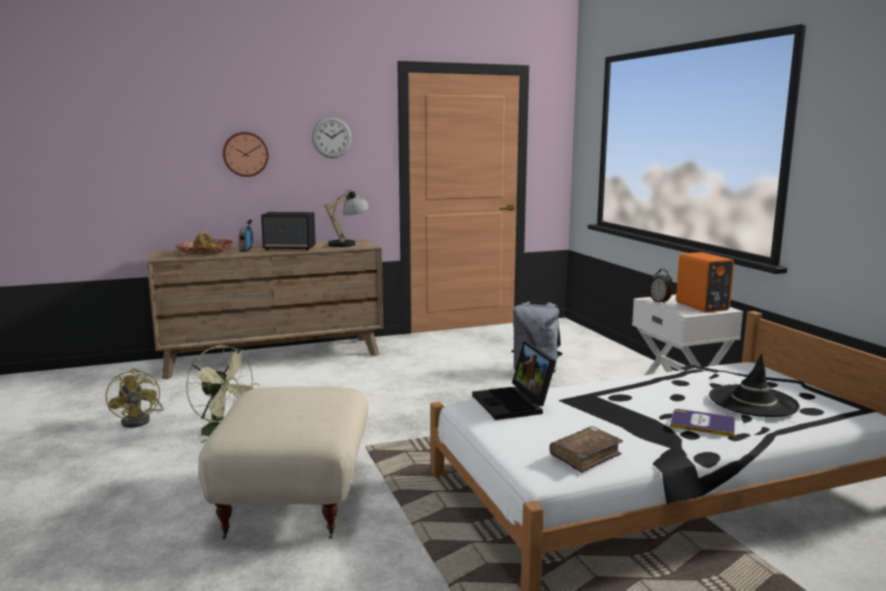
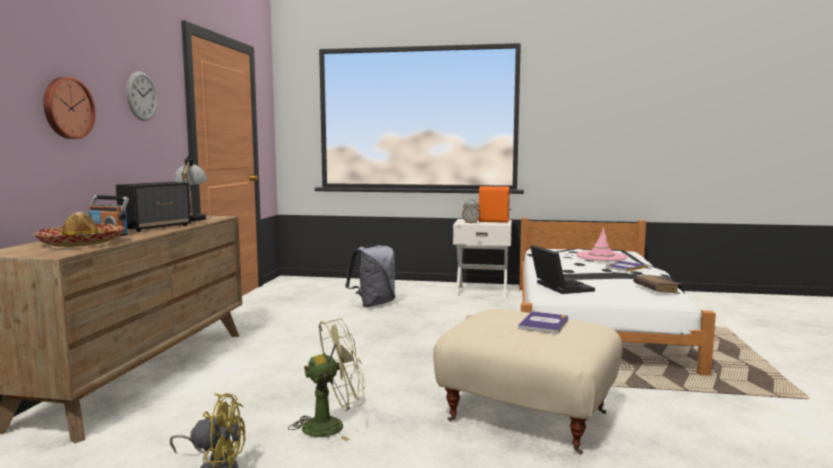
camera: 60 degrees left, 5 degrees down
laptop [472,341,556,420] -> laptop turned 120 degrees counterclockwise [530,245,595,294]
black hat [709,353,800,417] -> pink hat [576,227,627,261]
none -> book [518,311,568,333]

